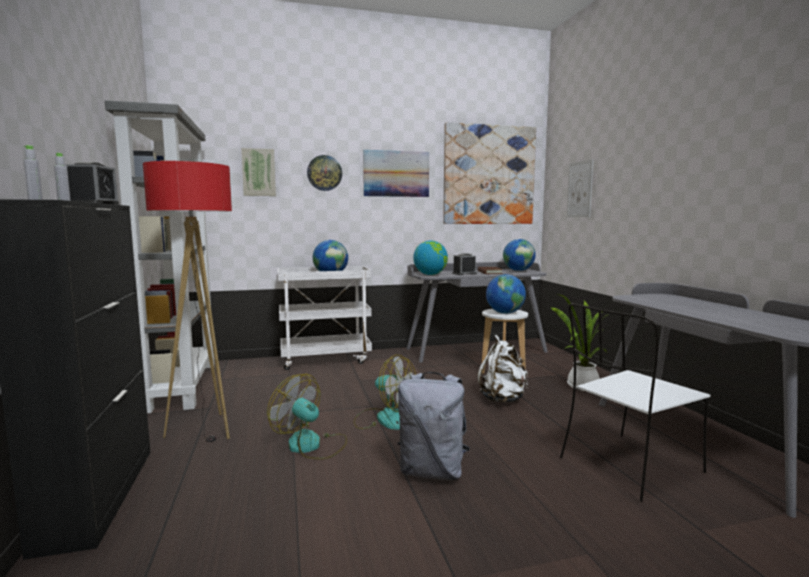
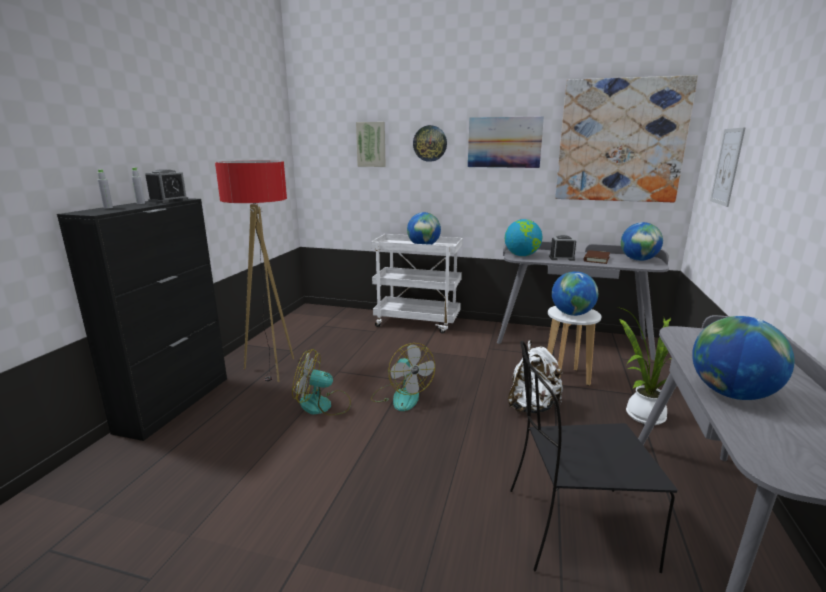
camera: 30 degrees right, 10 degrees up
grey bookcase [105,100,215,413] -> none
fan [267,374,347,460] -> fan turned 60 degrees counterclockwise [292,349,351,416]
grey backpack [398,372,470,480] -> none
white chair [560,303,711,502] -> black chair [510,341,678,573]
none -> globe [692,316,794,400]

